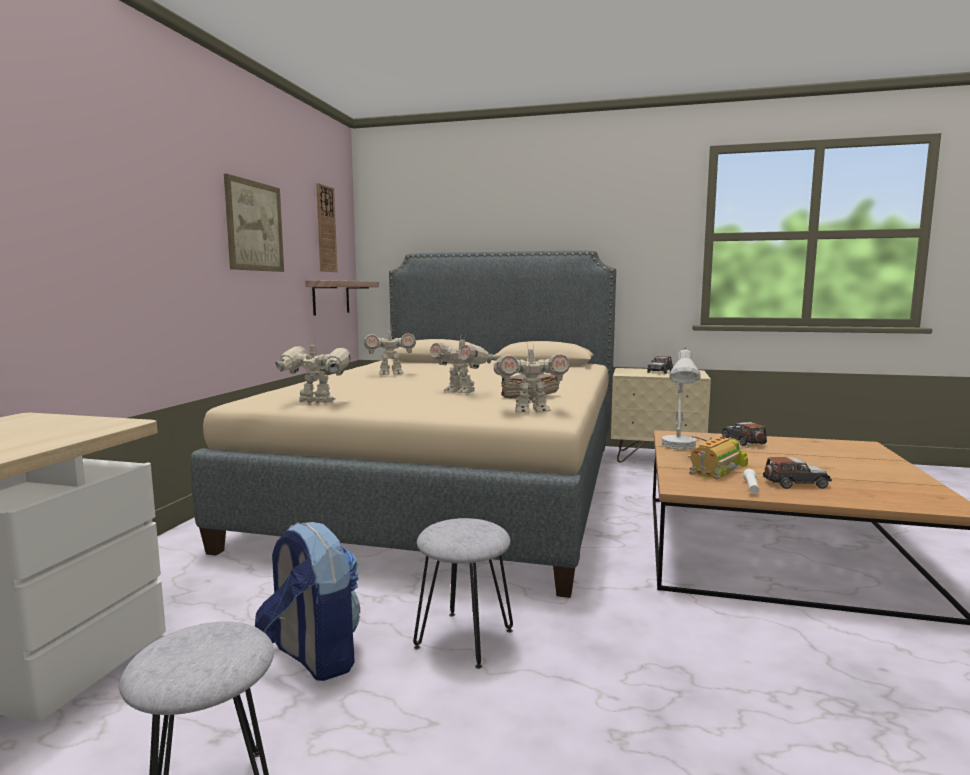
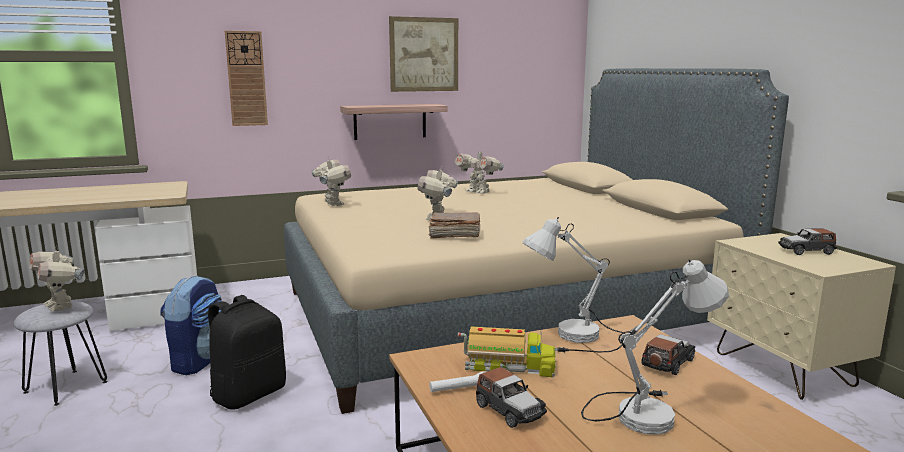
camera: 55 degrees right, 5 degrees up
shelf [305,280,379,316] -> shelf moved to [340,104,448,140]
wall clock [316,183,337,272] -> wall clock moved to [225,31,268,126]
grey stool [413,518,513,669] -> black backpack [208,295,286,410]
toy robot [494,345,570,413] -> toy robot moved to [29,247,85,311]
none -> white table lamp [581,259,729,435]

